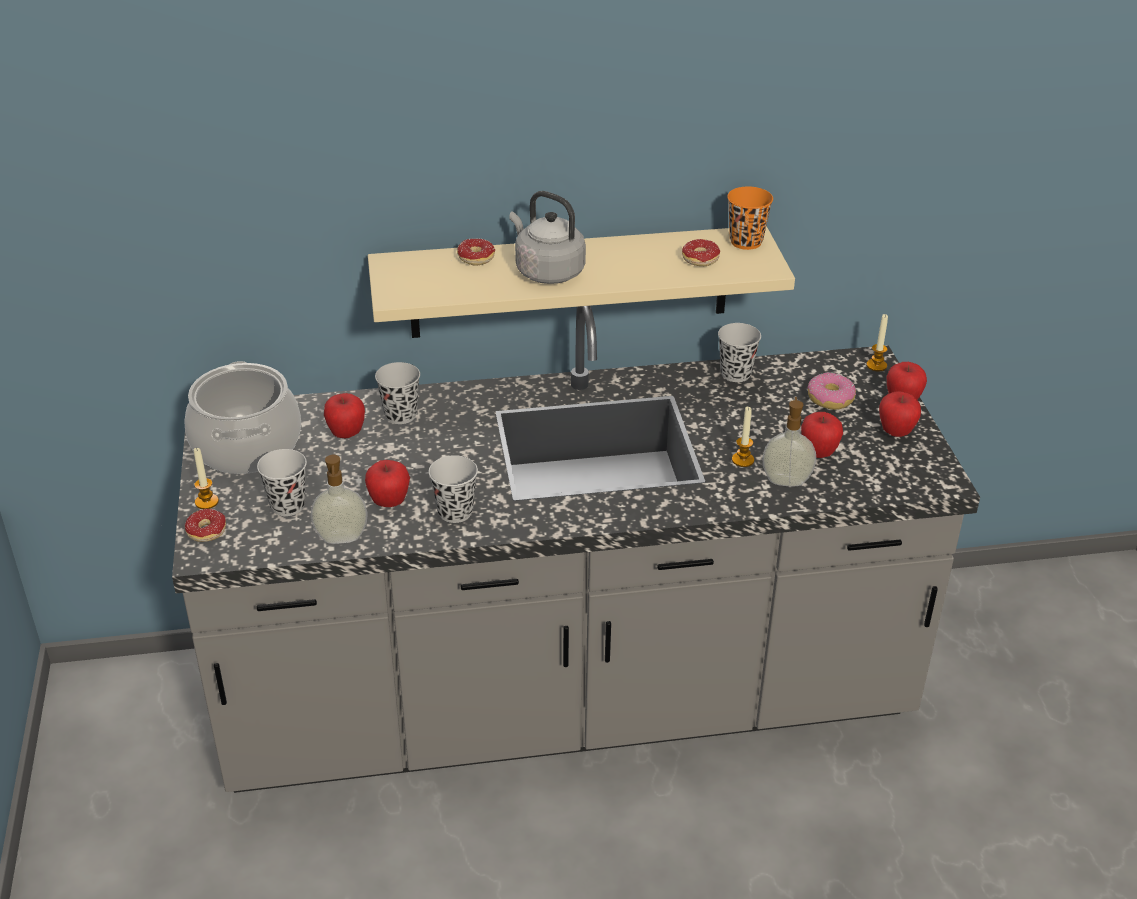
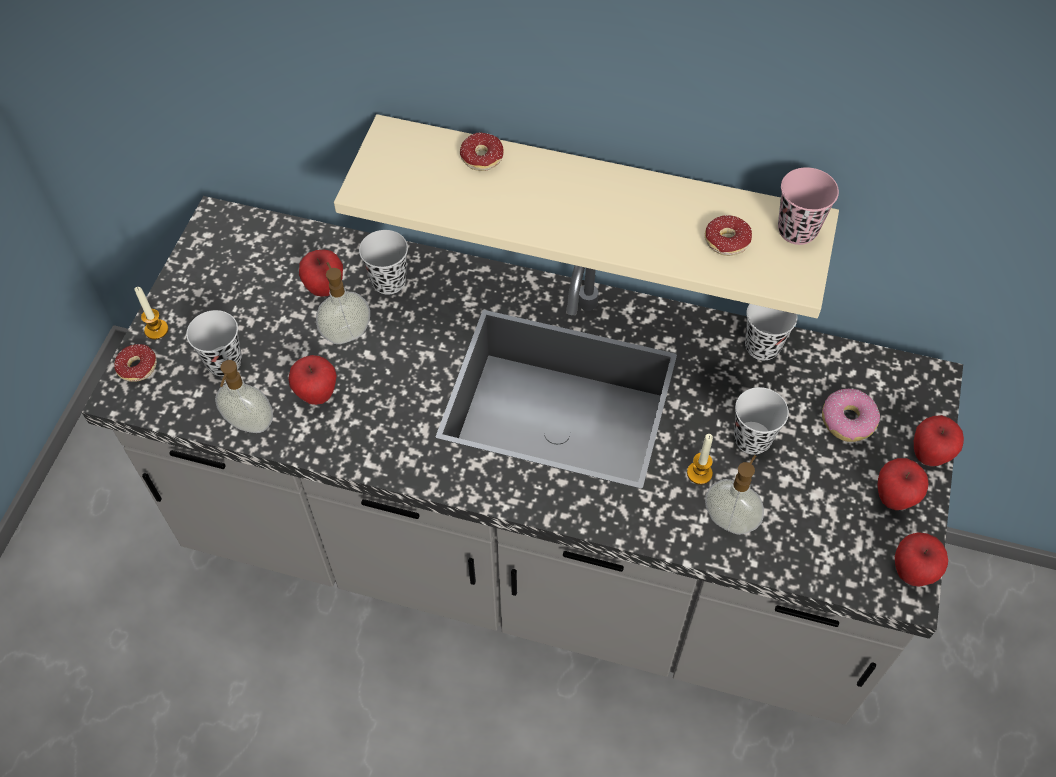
camera: 25 degrees right, 20 degrees up
cooking pot [184,361,301,474] -> none
black cup [429,455,478,523] -> black cup moved to [734,387,789,455]
grey kettle [509,191,586,284] -> none
orange cup [727,187,773,250] -> pink cup [778,167,839,245]
apple [801,412,843,458] -> apple moved to [895,532,948,587]
candle [866,314,888,371] -> none
none -> soap dispenser [316,262,370,344]

